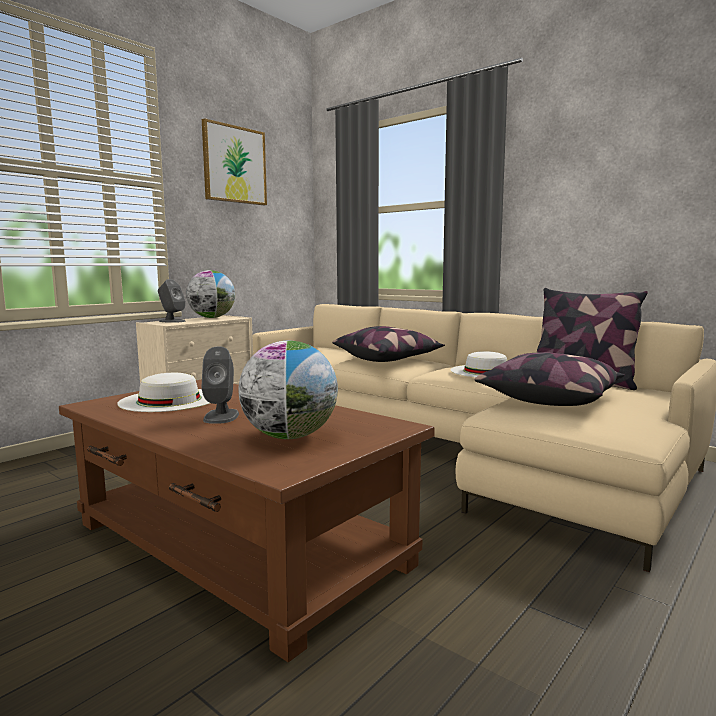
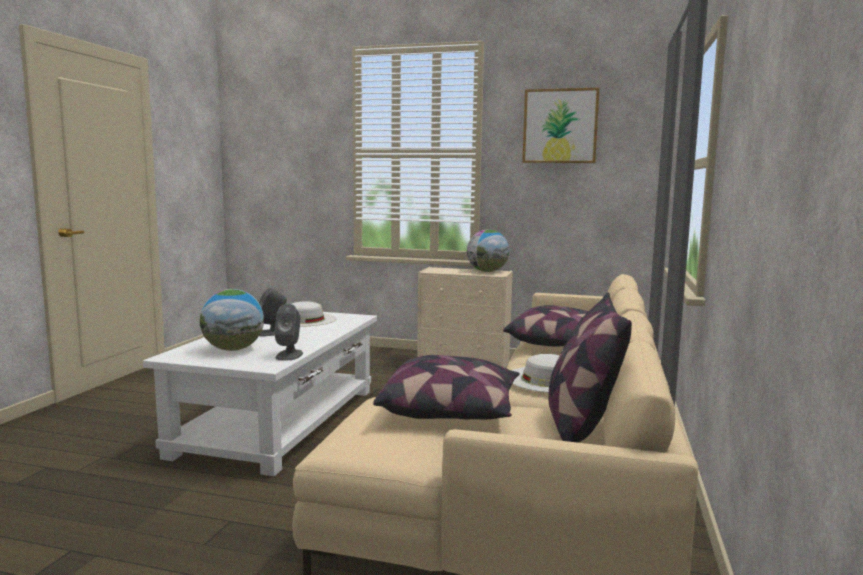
camera: 65 degrees right, 0 degrees up
brown coffee table [59,379,435,662] -> white coffee table [143,312,377,476]
grey speaker [158,279,186,323] -> grey speaker moved to [274,304,303,360]

